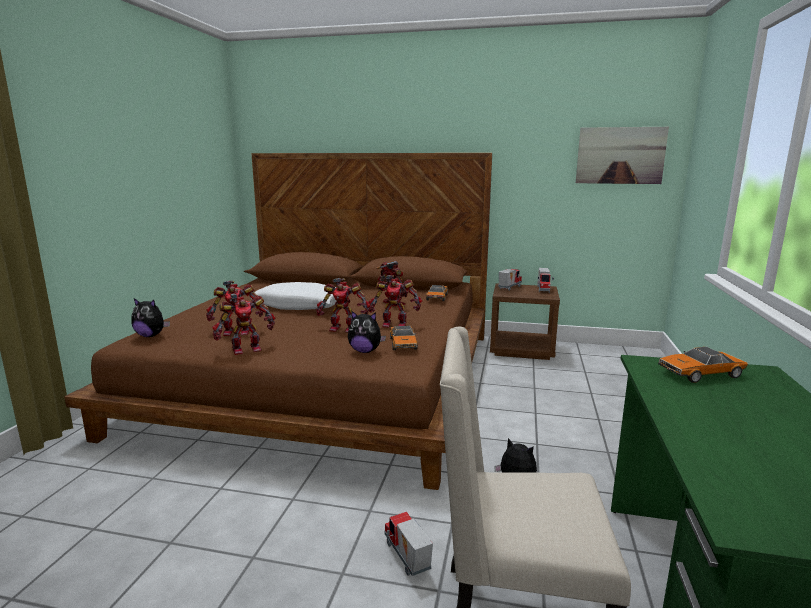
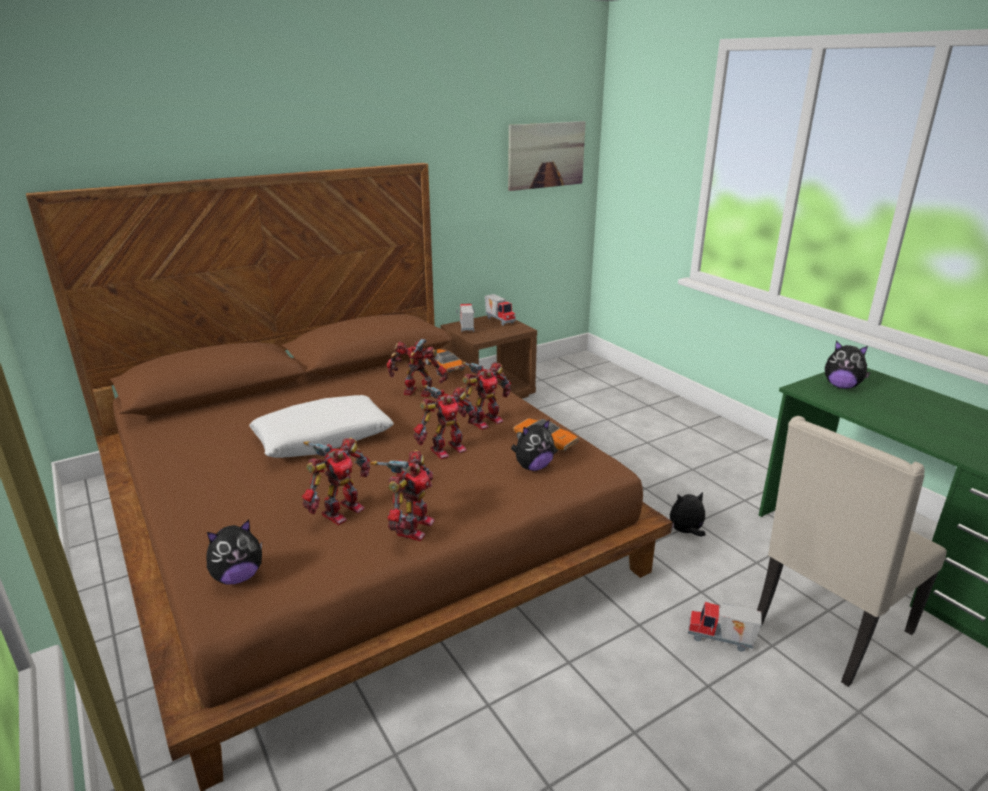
camera: 45 degrees left, 10 degrees up
toy car [658,347,748,383] -> plush toy [825,341,871,389]

